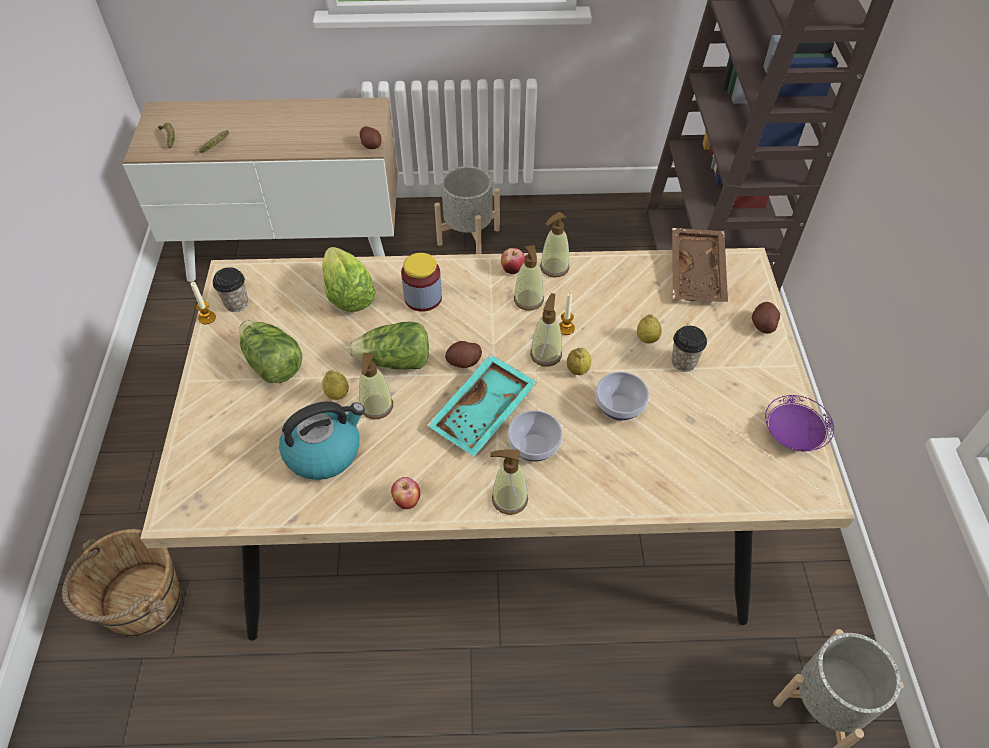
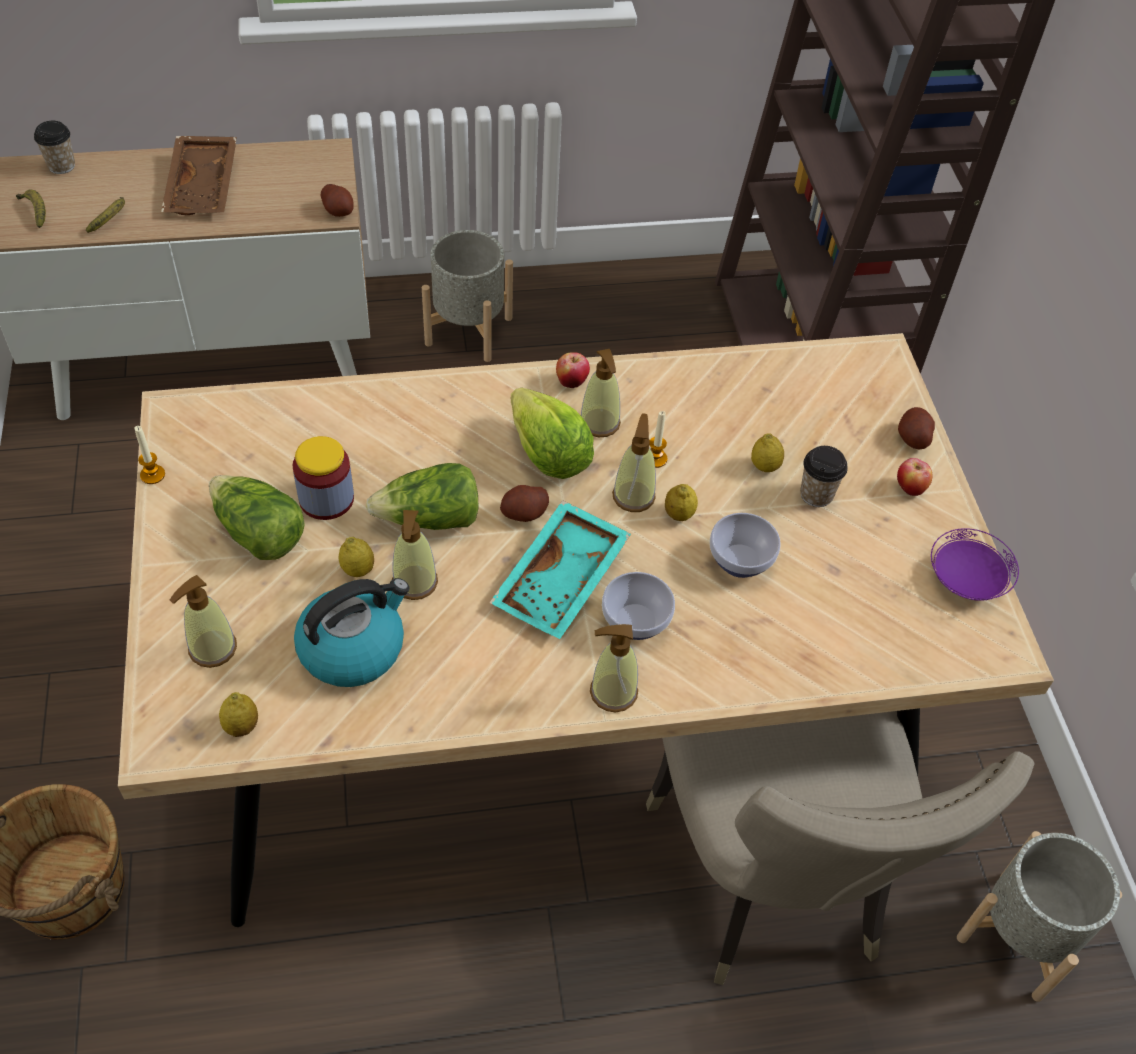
camera: 10 degrees left, 0 degrees up
cup [213,267,248,312] -> cup moved to [34,121,75,174]
lettuce [322,247,376,312] -> lettuce moved to [511,387,594,479]
apple [391,477,420,509] -> apple moved to [897,458,932,496]
jar [401,253,442,312] -> jar moved to [293,436,354,520]
soap dispenser [540,212,570,277] -> soap dispenser moved to [170,575,237,668]
brown tray [672,228,728,302] -> brown tray moved to [161,136,237,215]
none -> lemon [219,692,258,737]
none -> beige chair [646,711,1035,985]

